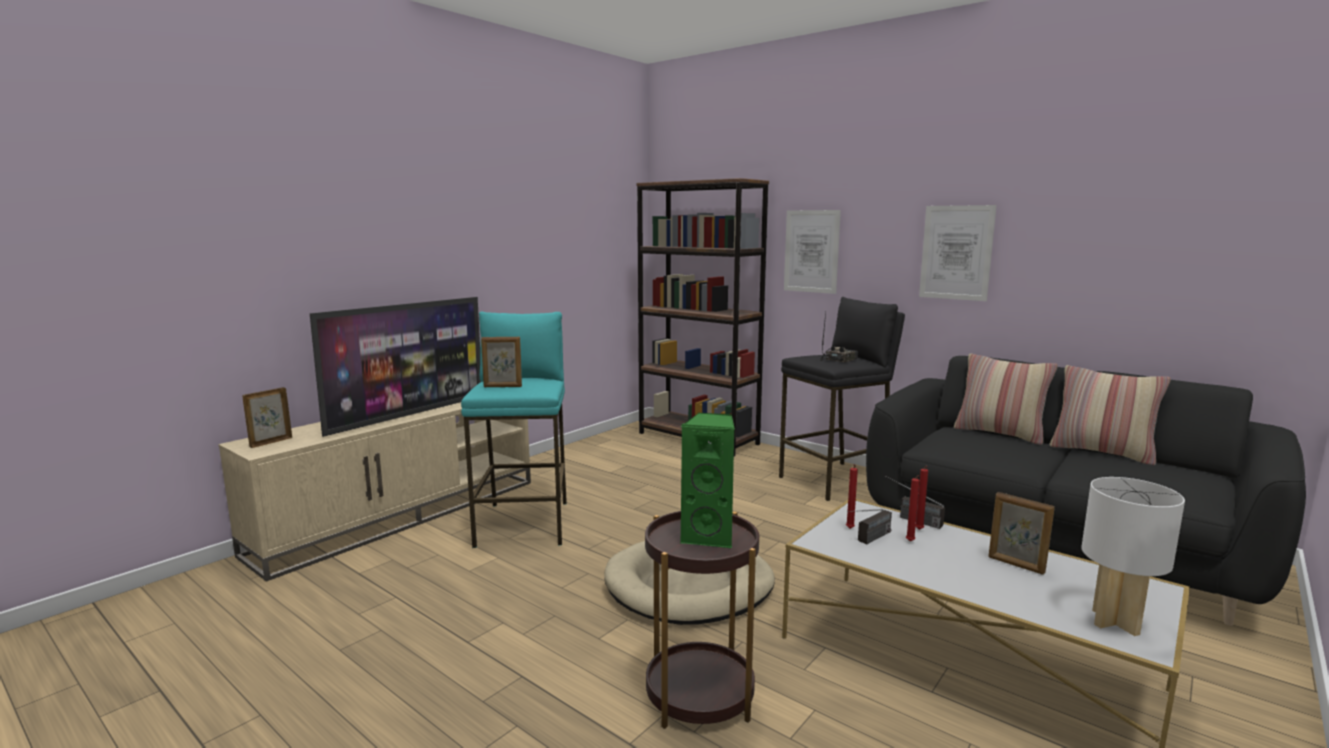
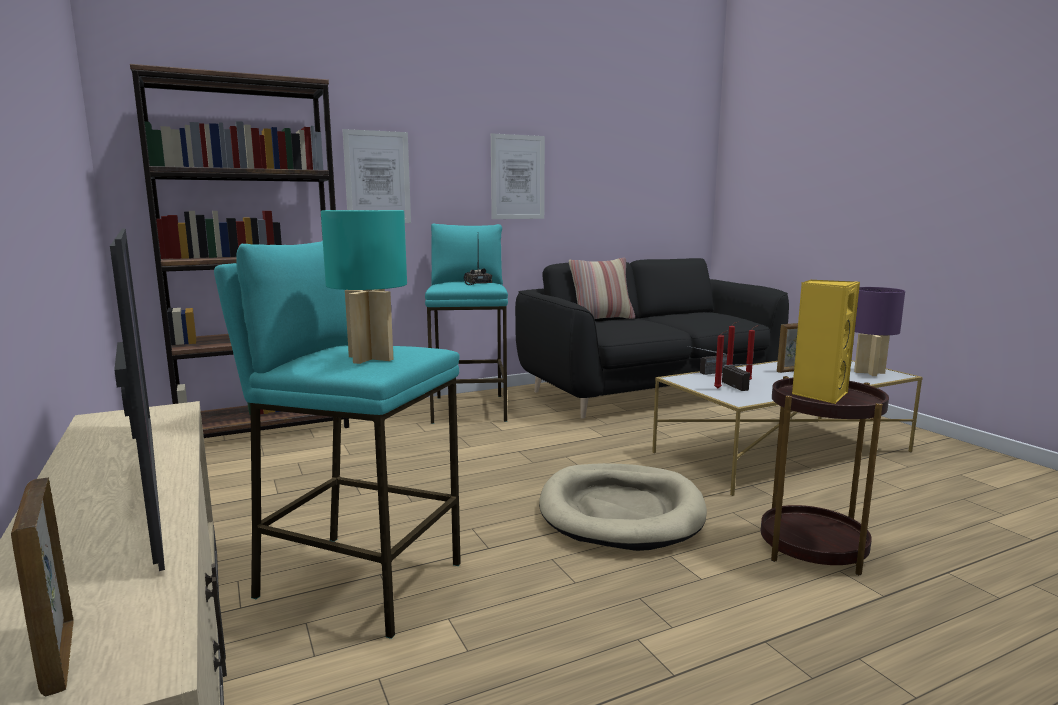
camera: 65 degrees left, 0 degrees up
picture frame [481,337,522,387] -> turquoise table lamp [321,210,407,364]
green speaker [680,413,735,548] -> yellow speaker [792,280,860,404]
black stool [779,297,905,501] -> turquoise stool [425,223,508,424]
pillow [1050,365,1171,465] -> none
white table lamp [1081,477,1185,636] -> purple table lamp [854,287,905,376]

